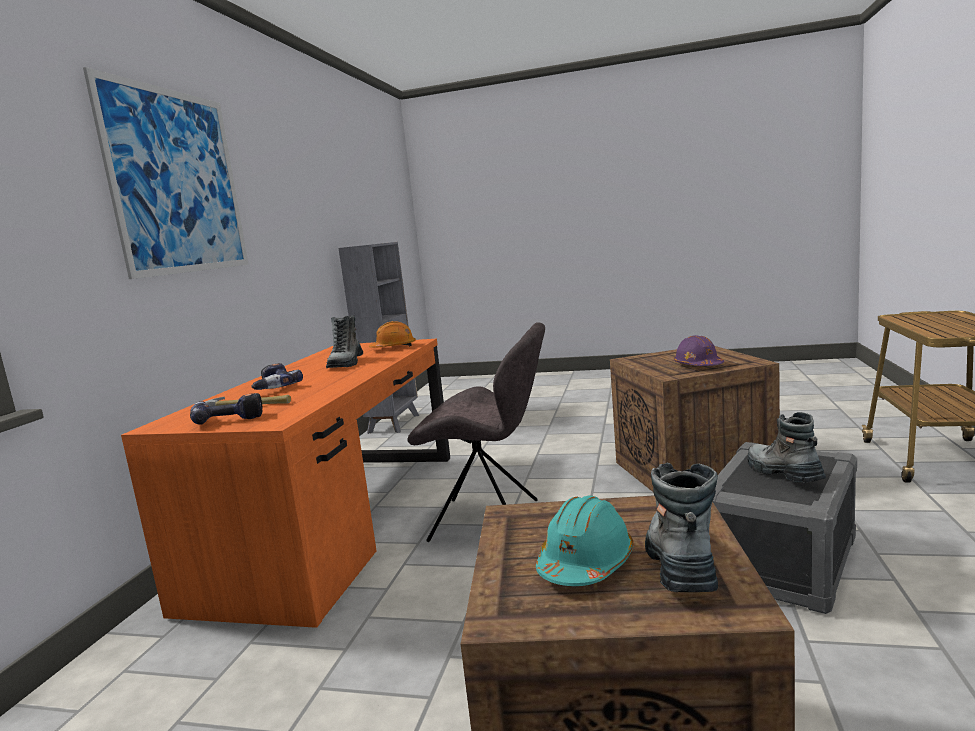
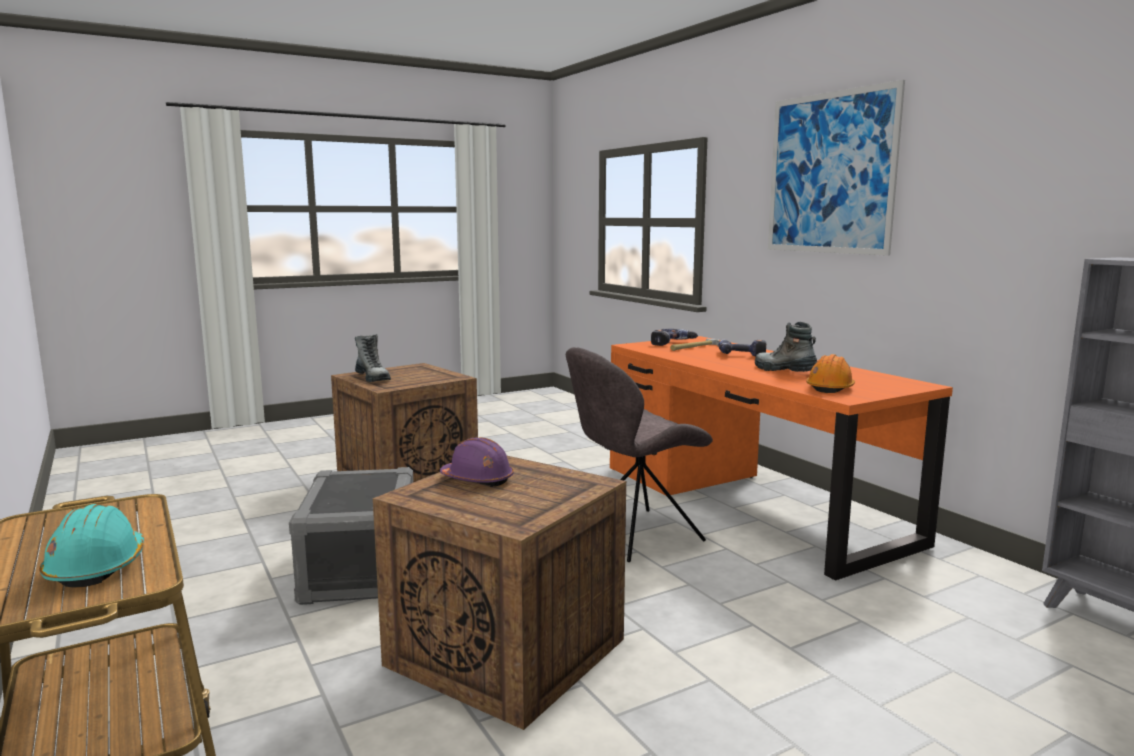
camera: 135 degrees right, 0 degrees up
turquoise hard hat [536,495,634,586] -> turquoise hard hat moved to [39,504,144,587]
boot [747,412,826,483] -> none

